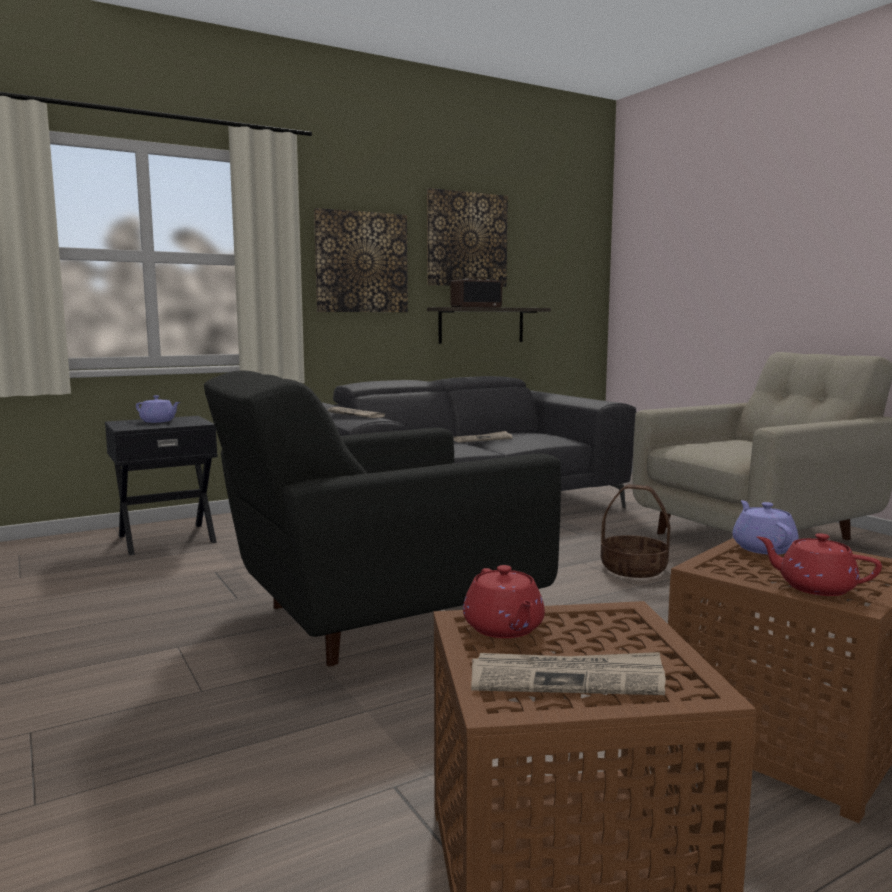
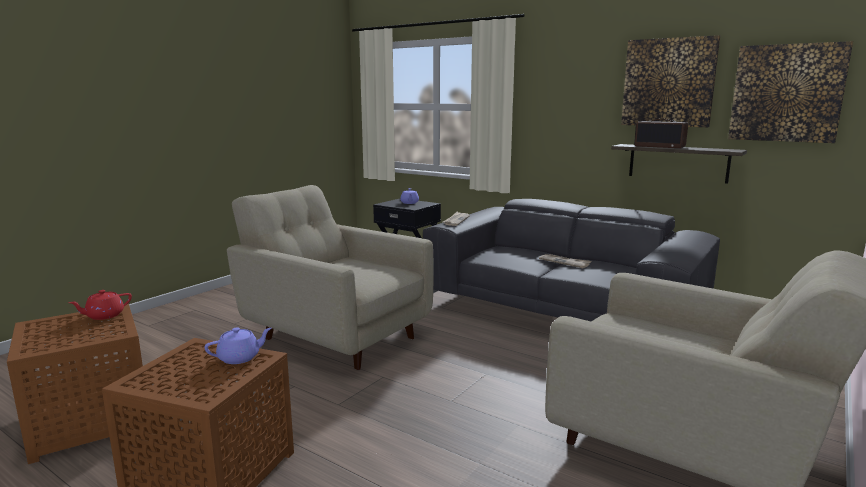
camera: 65 degrees right, 5 degrees up
black armchair [204,371,561,667] -> beige armchair [227,185,434,370]
picture [314,208,408,312] -> picture moved to [728,41,853,143]
newspaper [471,652,666,695] -> none
basket [601,484,670,578] -> none
red teapot [757,533,882,596] -> none

